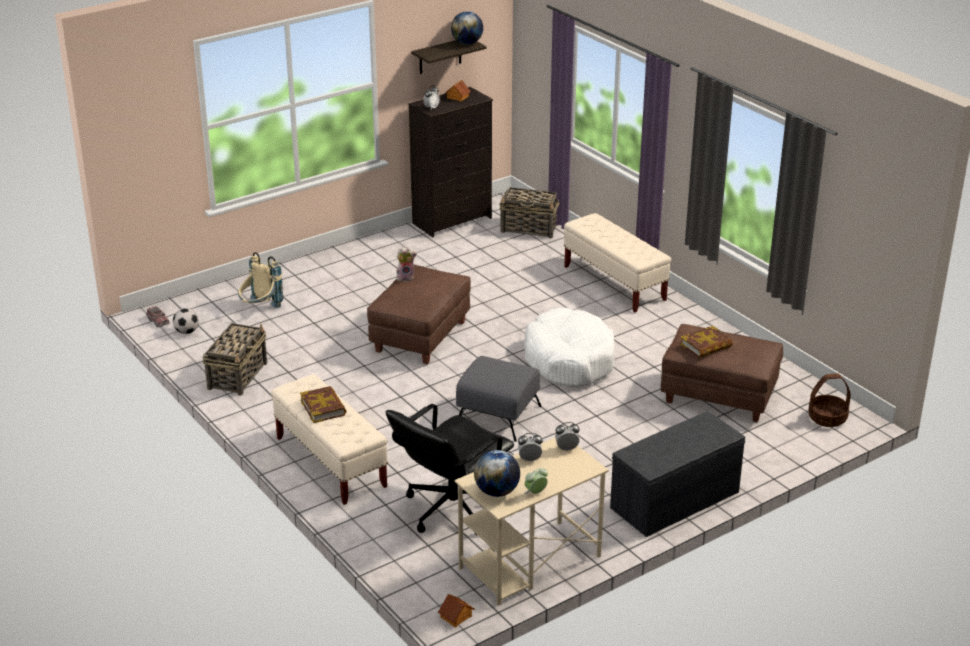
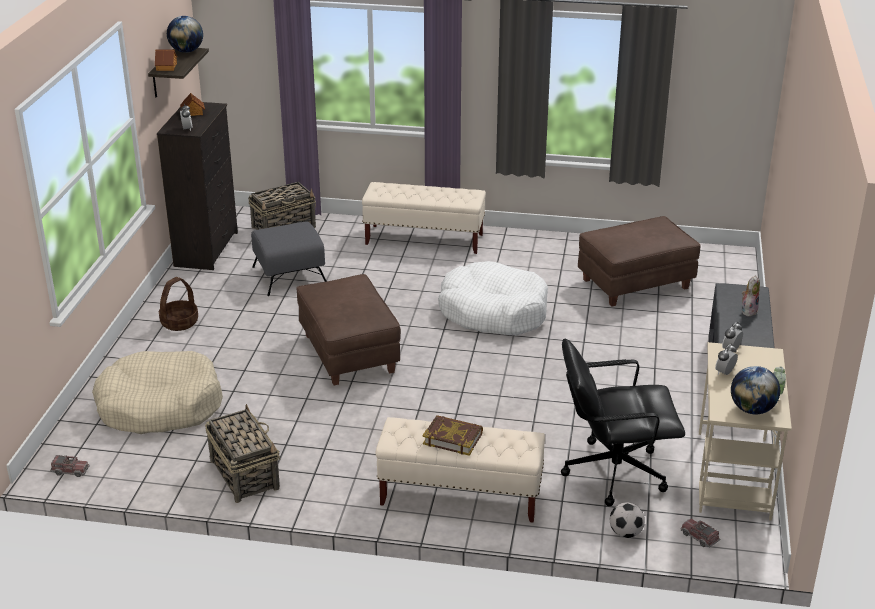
camera: 45 degrees left, 0 degrees up
football [173,308,199,334] -> football moved to [610,502,645,538]
beige backpack [238,252,283,308] -> beige dog bed [92,351,223,434]
black office chair [386,404,514,536] -> black office chair turned 90 degrees clockwise [561,339,685,506]
plush toy [396,247,417,282] -> plush toy moved to [742,275,760,316]
toy house [438,594,475,628] -> toy house moved to [155,49,177,71]
grey ottoman [456,356,542,442] -> grey ottoman moved to [251,221,326,296]
book [680,326,733,358] -> none
basket [808,373,851,427] -> basket moved to [159,277,198,331]
none -> toy truck [681,519,720,547]

